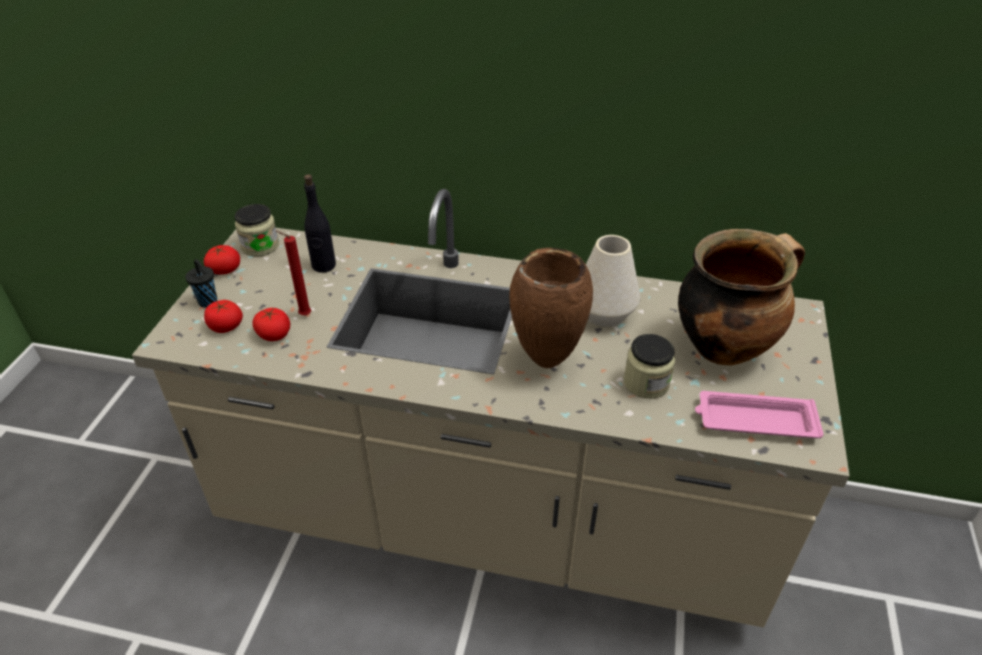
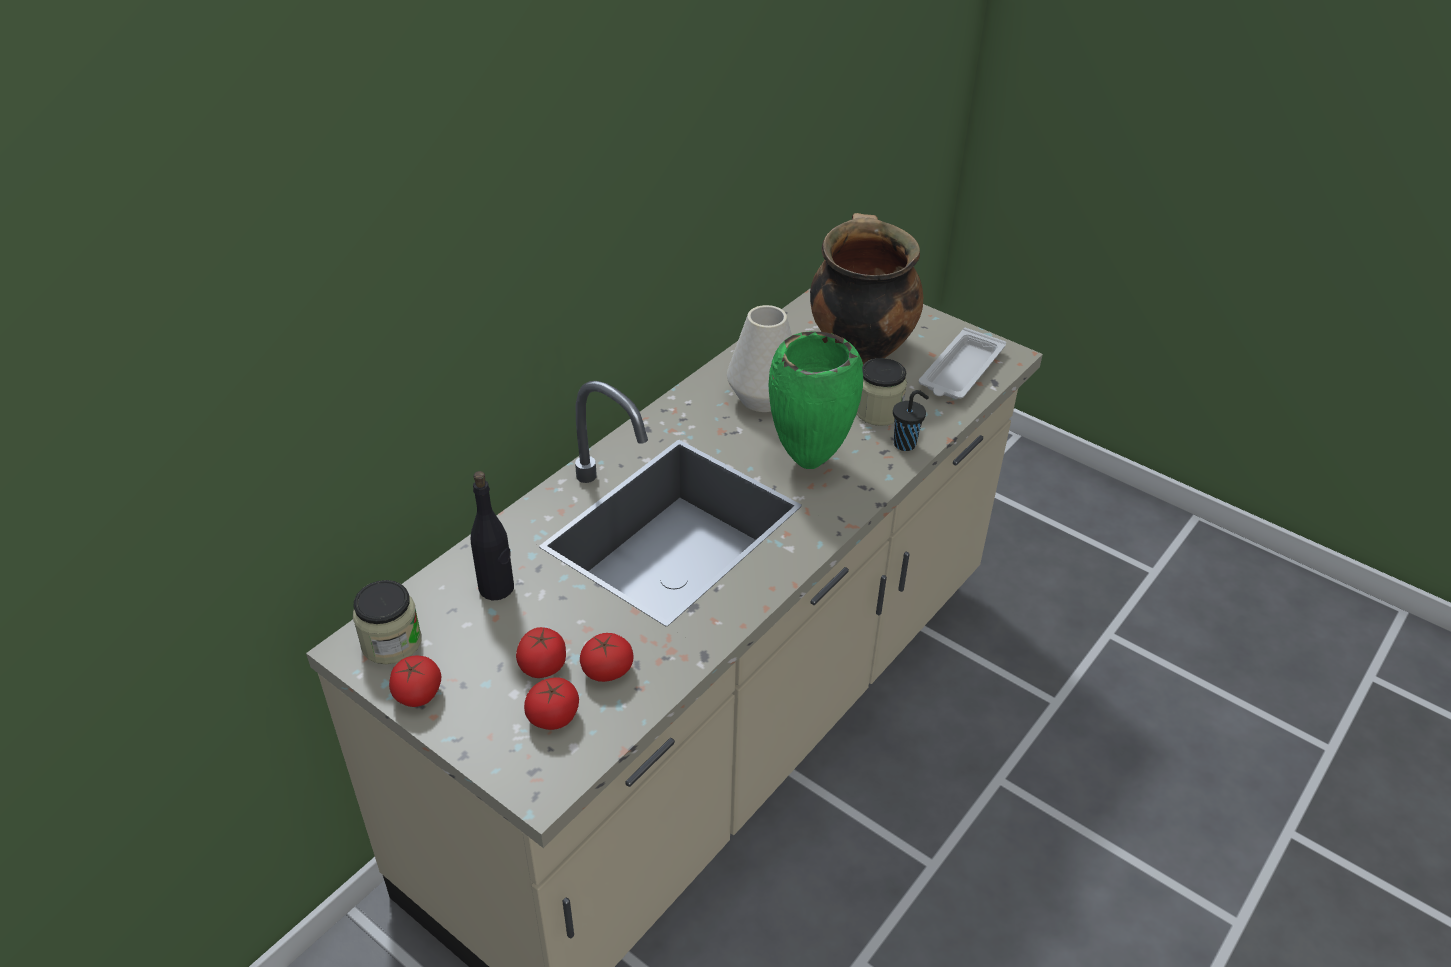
camera: 65 degrees left, 0 degrees up
black cup [185,259,217,308] -> black cup moved to [893,390,929,451]
red candle [275,230,311,315] -> none
brown vase [509,248,593,368] -> green vase [769,331,863,469]
pink tray [695,391,824,438] -> white tray [919,328,1006,399]
none -> tomato [516,627,566,678]

